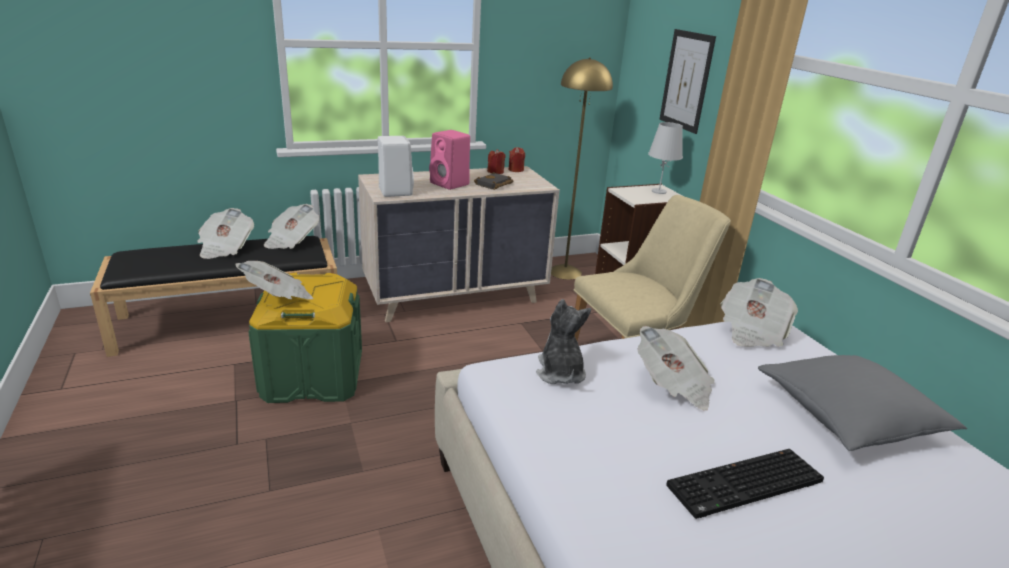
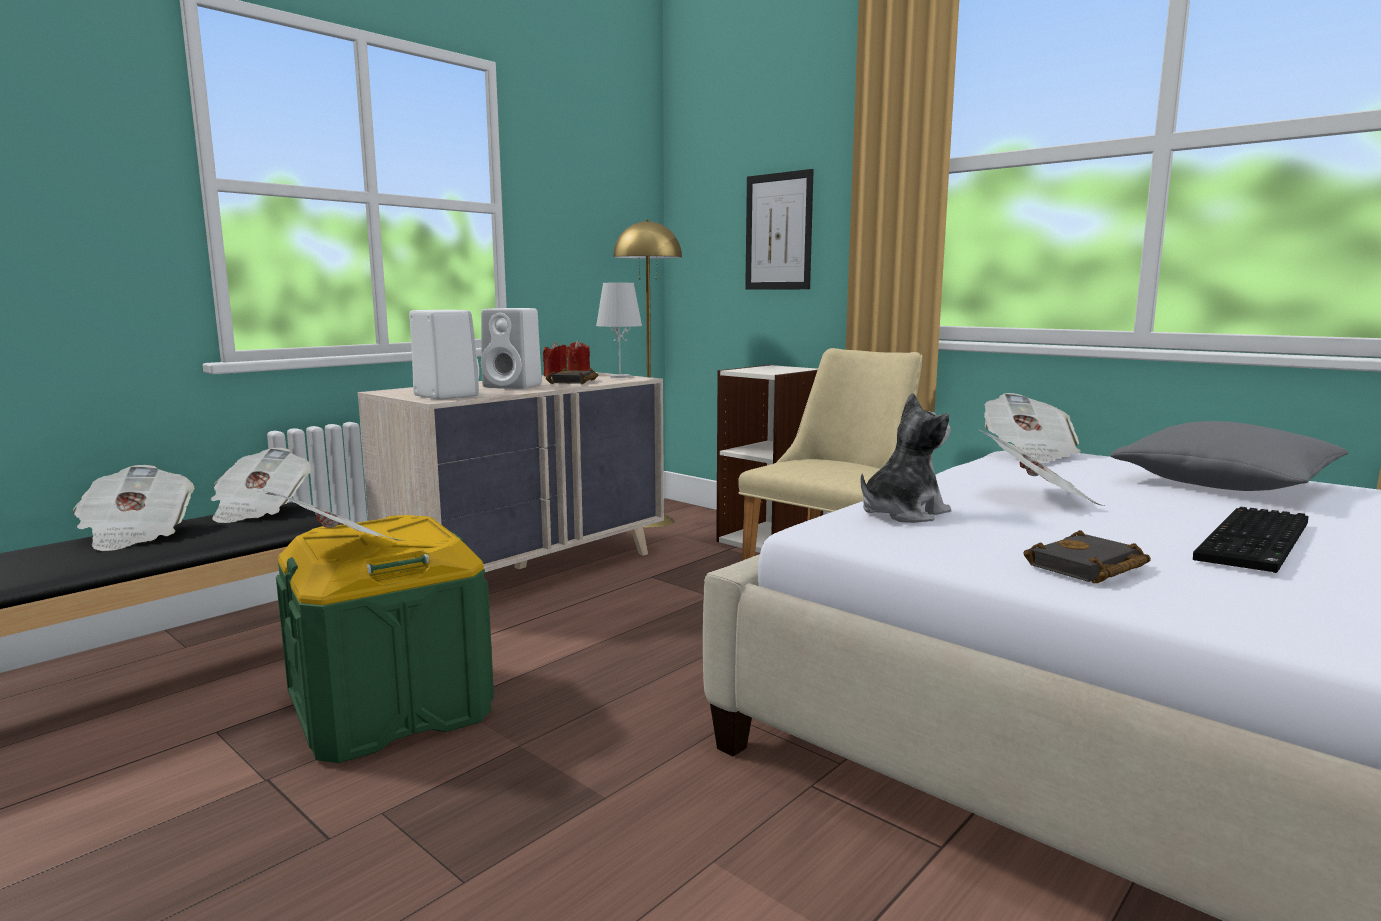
camera: 25 degrees left, 15 degrees down
pink speaker [429,130,470,190] -> white speaker [481,308,542,389]
plush toy [536,299,591,384] -> plush toy turned 90 degrees clockwise [860,393,951,523]
white table lamp [648,122,683,194] -> white table lamp moved to [596,283,642,378]
none -> black book [1023,530,1151,583]

